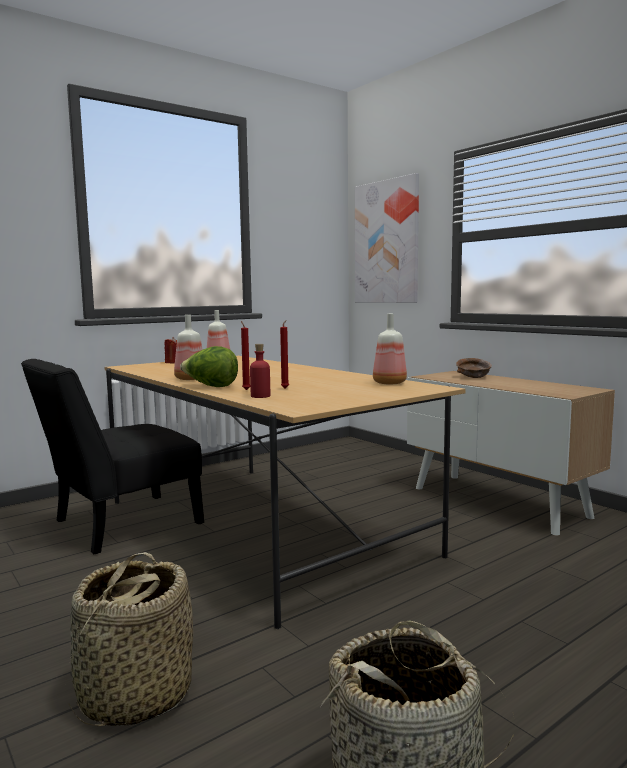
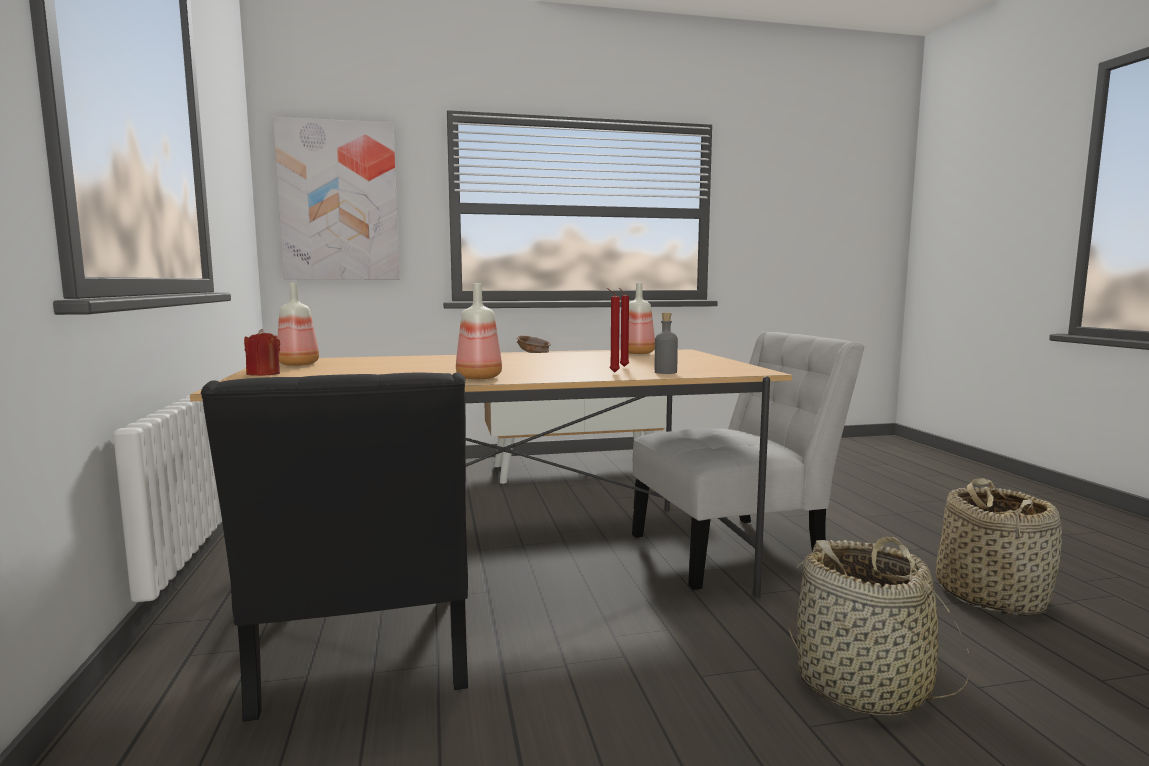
camera: 65 degrees left, 0 degrees up
lettuce [180,346,238,387] -> none
red bottle [250,344,270,398] -> grey bottle [655,312,678,374]
none -> white chair [632,332,865,590]

